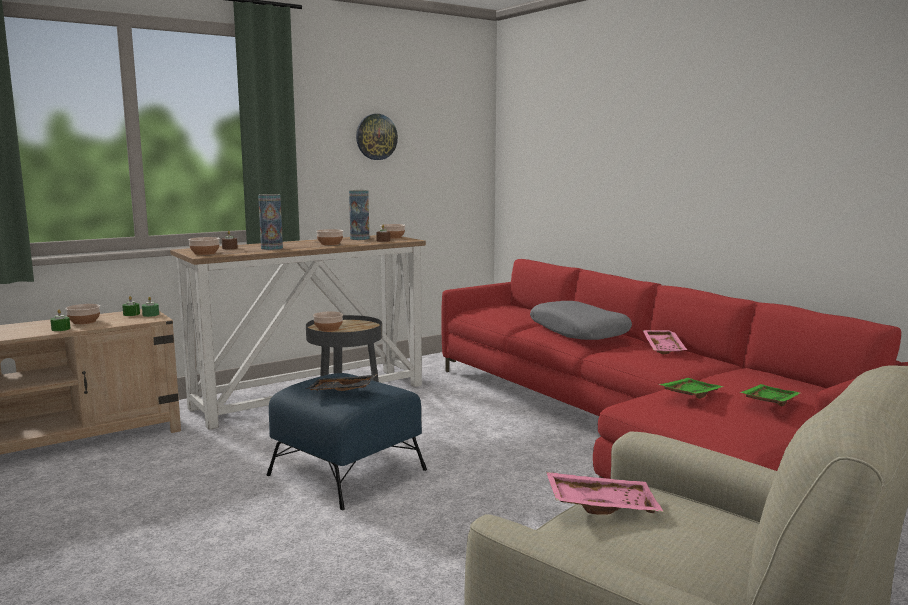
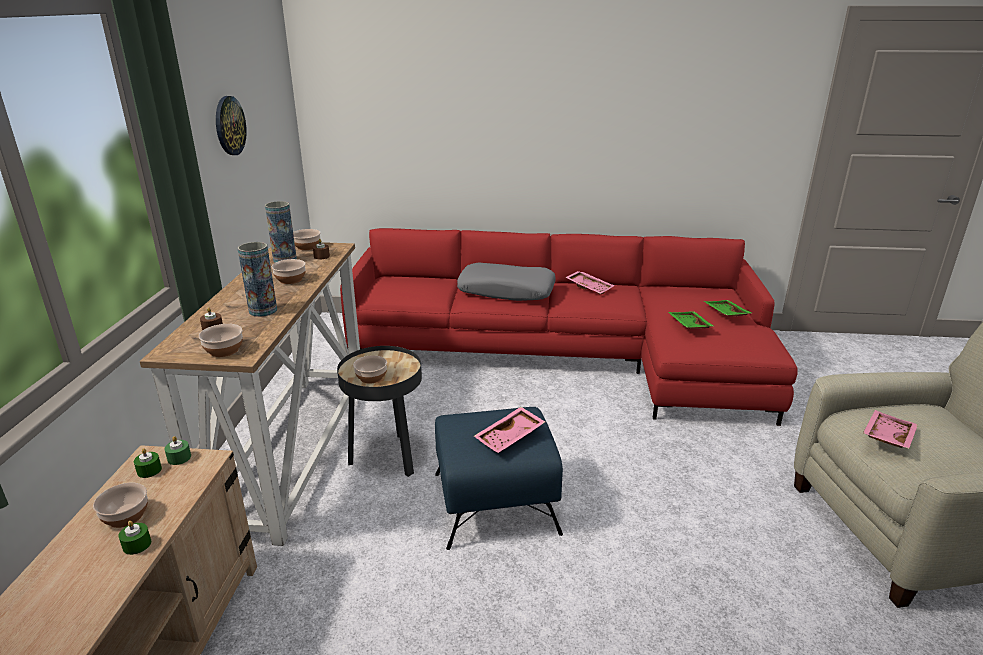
camera: 50 degrees left, 15 degrees up
black tray [306,375,376,391] -> pink tray [474,407,545,453]

